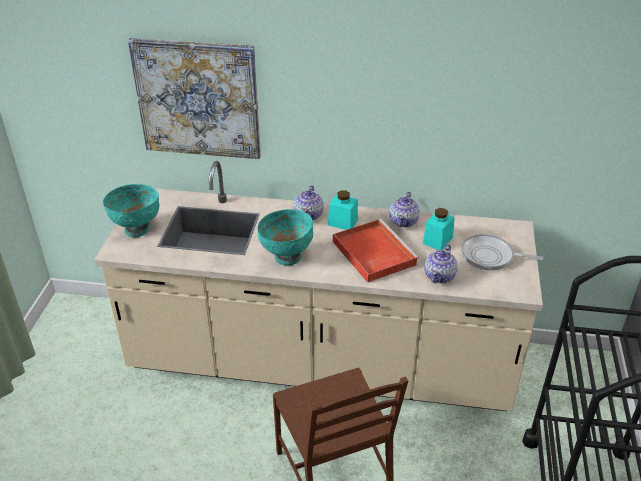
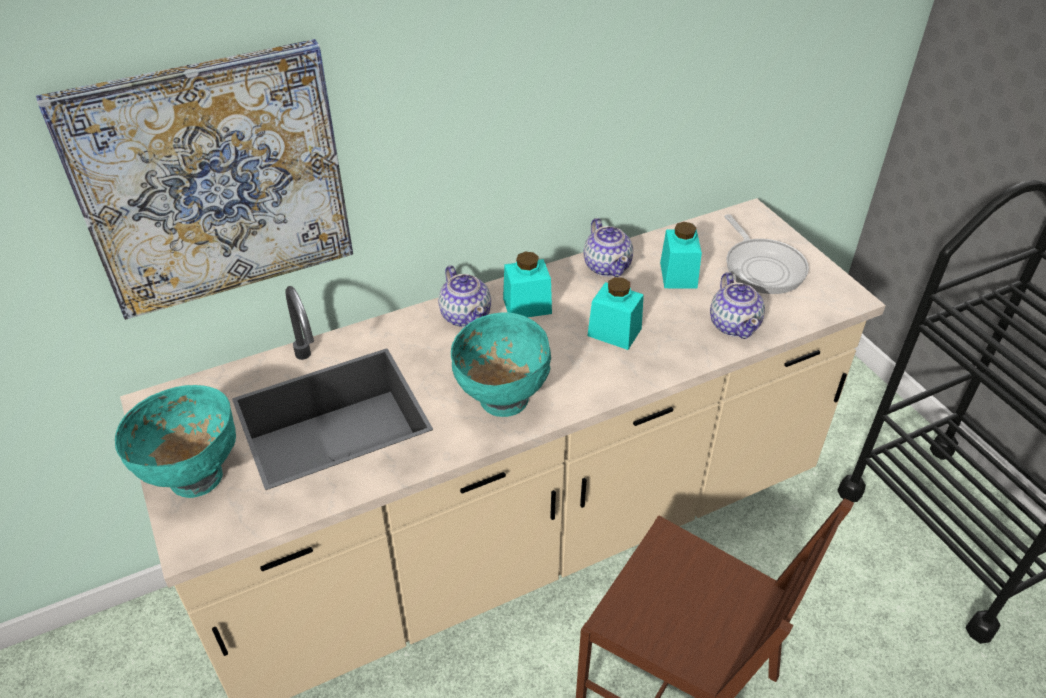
camera: 35 degrees left, 5 degrees up
red tray [333,219,419,283] -> turquoise jar [587,277,644,350]
frying pan [461,234,544,270] -> frying pan turned 90 degrees counterclockwise [724,214,809,294]

